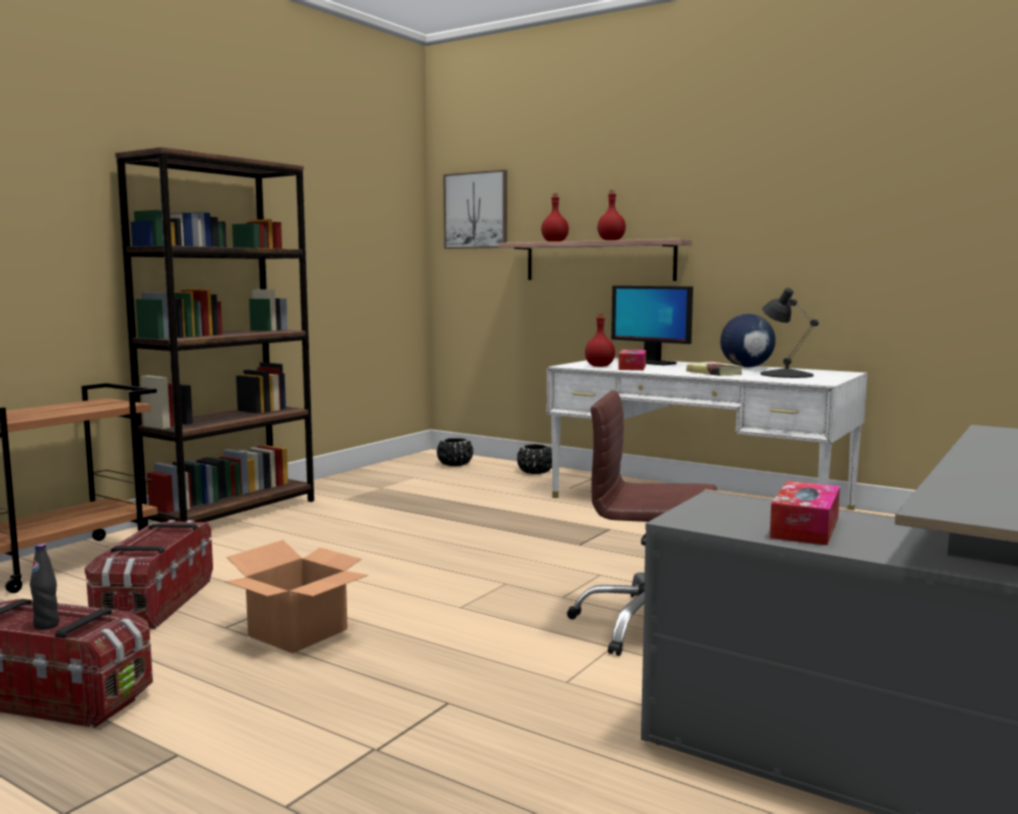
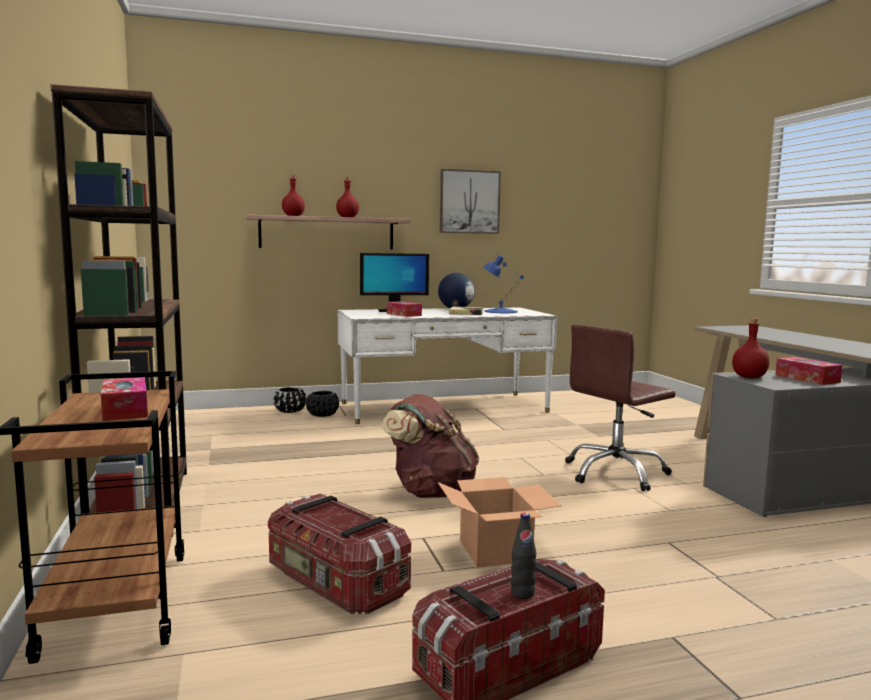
camera: 50 degrees left, 0 degrees up
black planter [437,438,473,466] -> black planter moved to [306,391,339,417]
picture [443,170,507,249] -> picture moved to [440,169,501,234]
red bottle [585,313,615,367] -> red bottle moved to [732,318,769,378]
black table lamp [760,288,819,378] -> blue table lamp [483,255,524,313]
none -> tissue box [101,377,148,421]
none -> brown backpack [382,394,479,498]

